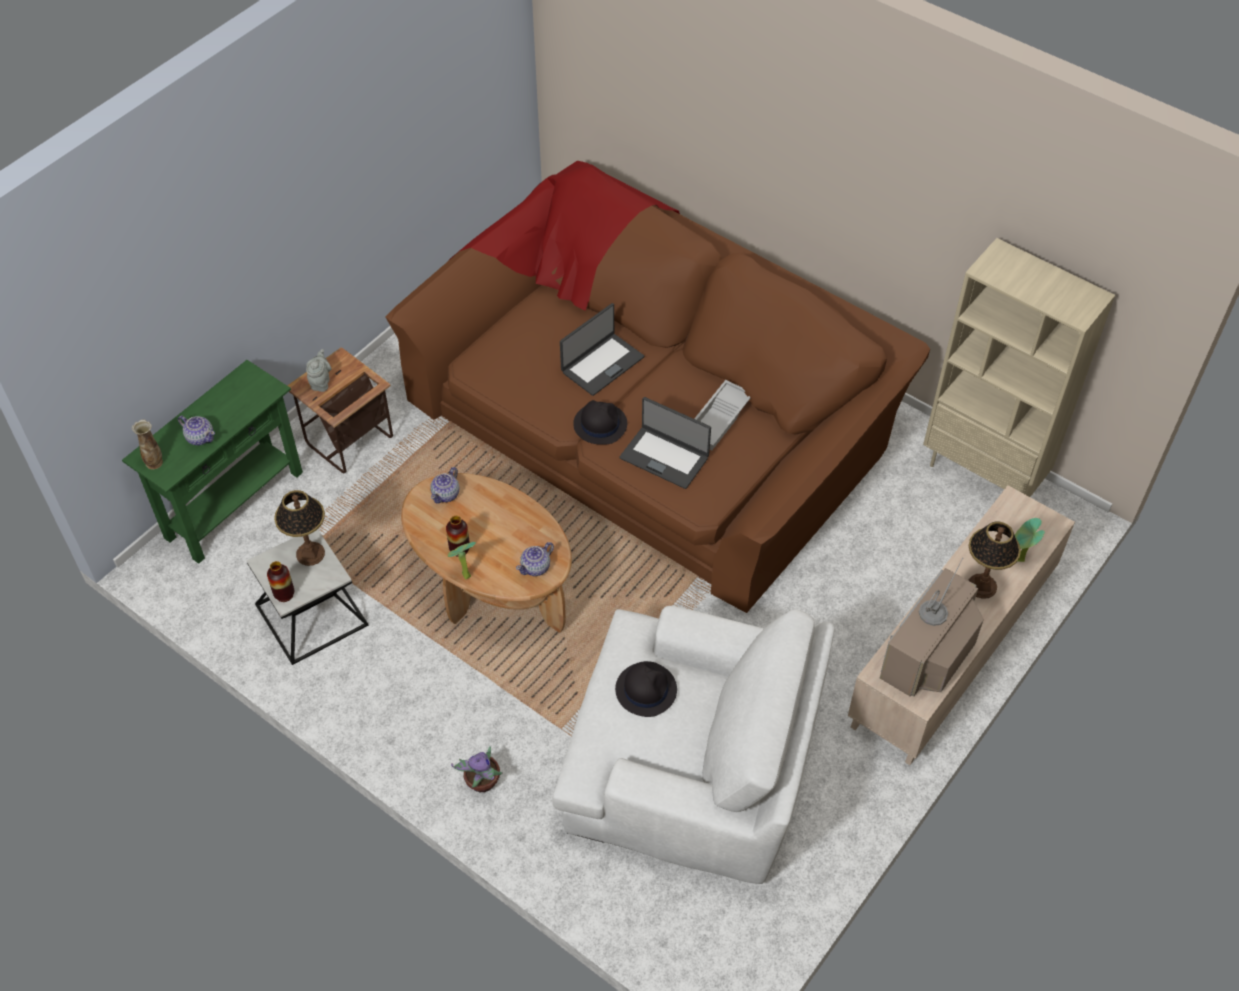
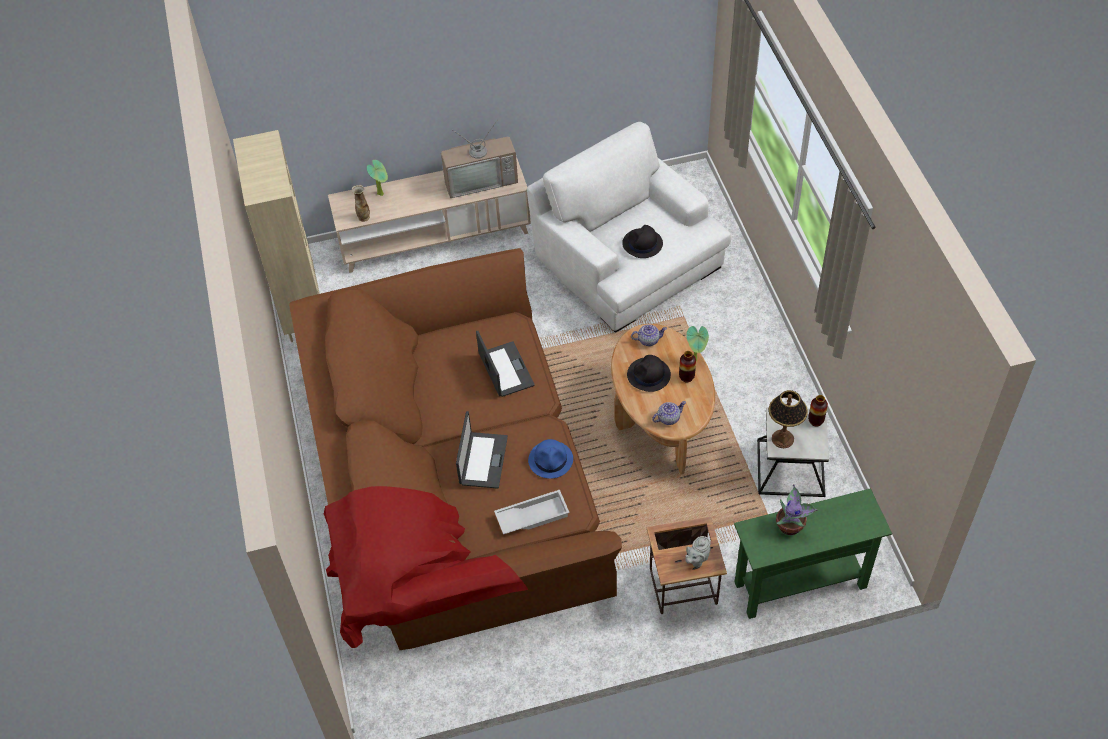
camera: 140 degrees left, 0 degrees up
vase [132,420,163,469] -> vase moved to [352,185,370,222]
teapot [178,416,215,445] -> none
potted plant [451,746,503,792] -> potted plant moved to [776,484,817,535]
laptop [560,303,644,396] -> laptop turned 105 degrees clockwise [456,411,508,489]
black hat [573,400,627,445] -> black hat moved to [627,355,671,392]
white tray [694,380,751,450] -> white tray moved to [494,490,570,535]
table lamp [968,522,1021,599] -> none
none -> blue hat [528,439,573,479]

